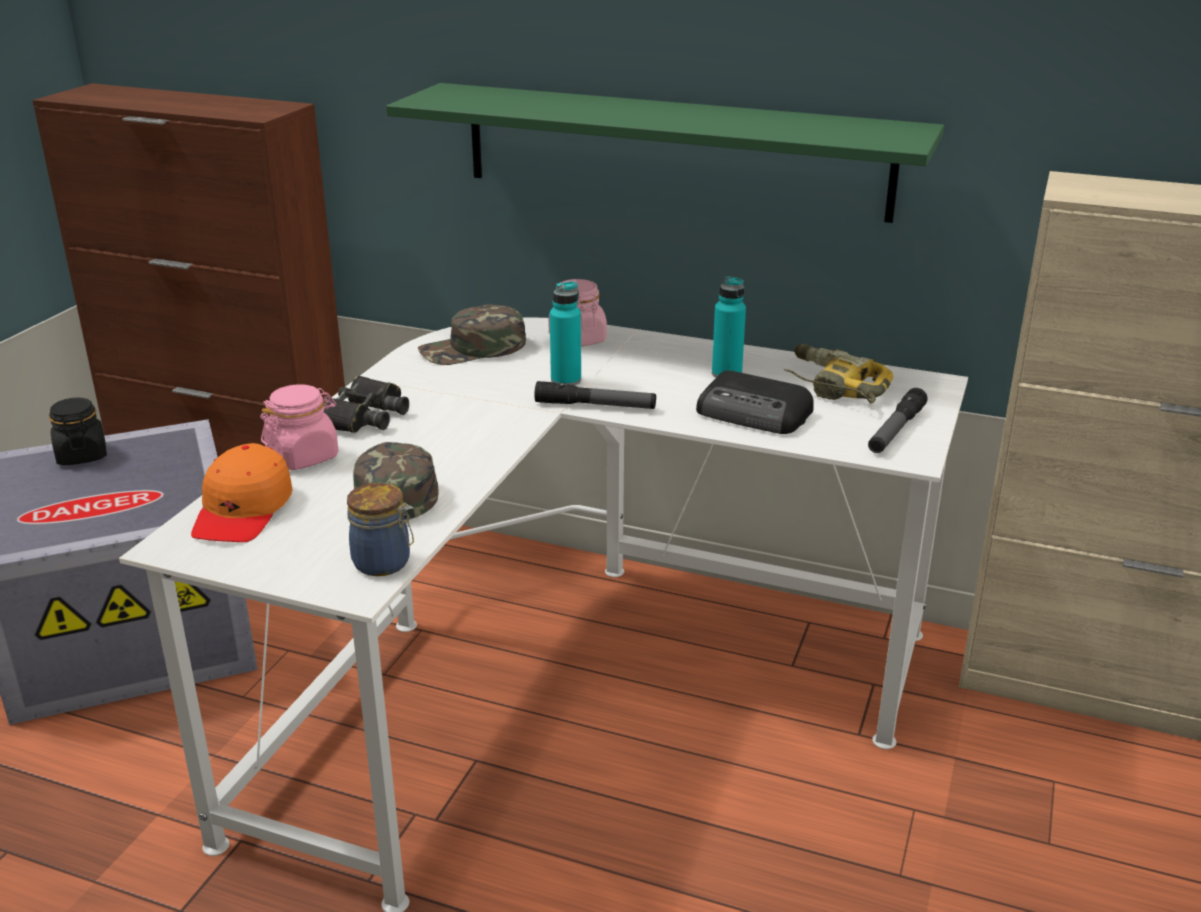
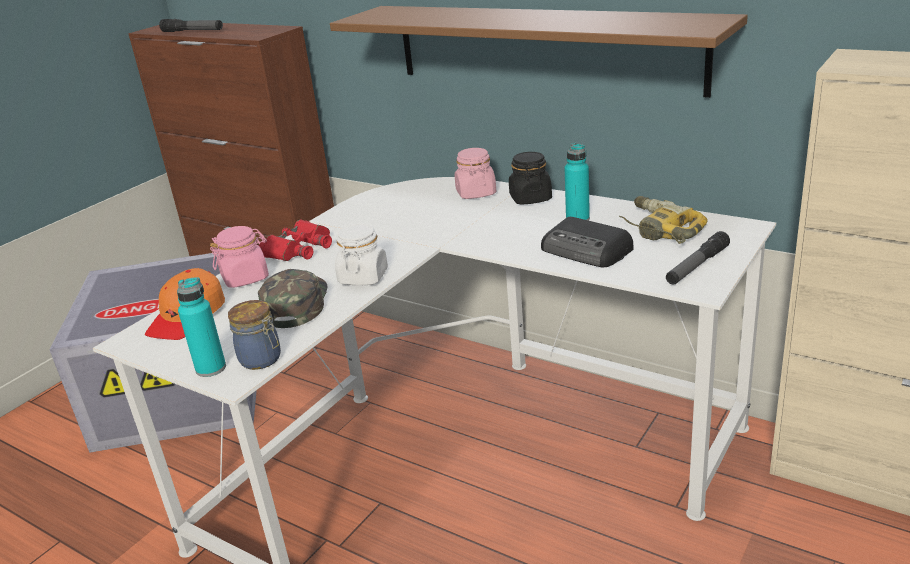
camera: 15 degrees right, 0 degrees up
black jar [49,398,107,466] -> black jar moved to [509,152,552,205]
black binoculars [323,376,409,433] -> red binoculars [259,220,332,261]
green shelf [386,83,944,223] -> brown shelf [330,6,748,98]
green cap [418,304,526,365] -> none
flashlight [534,381,656,409] -> flashlight moved to [159,19,223,32]
turquoise bottle [550,281,581,386] -> turquoise bottle moved to [177,277,226,377]
none -> white jar [335,224,388,285]

